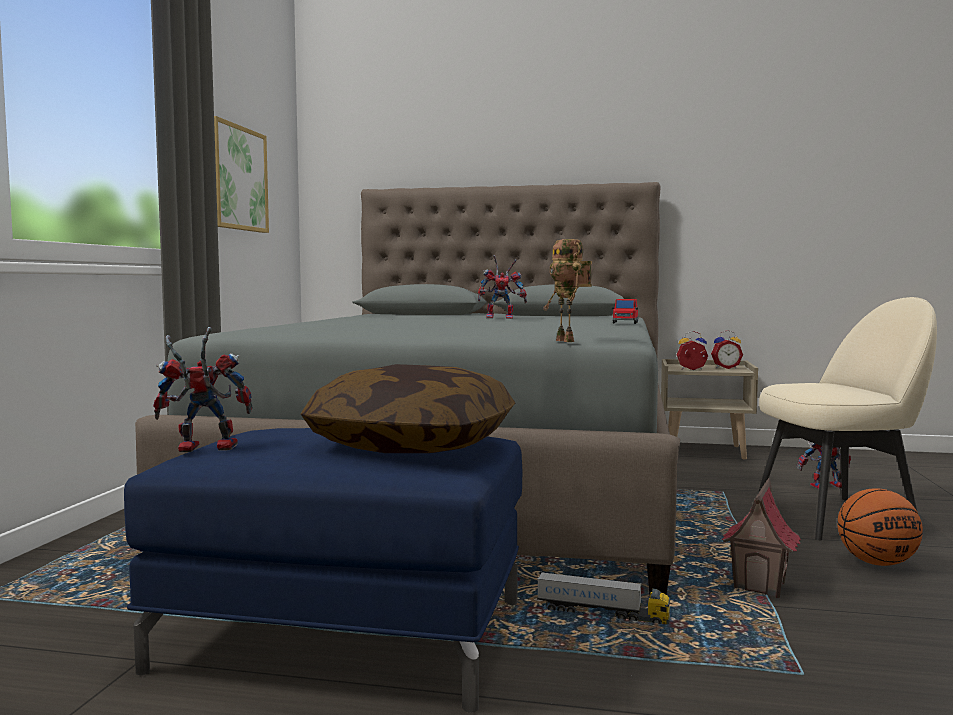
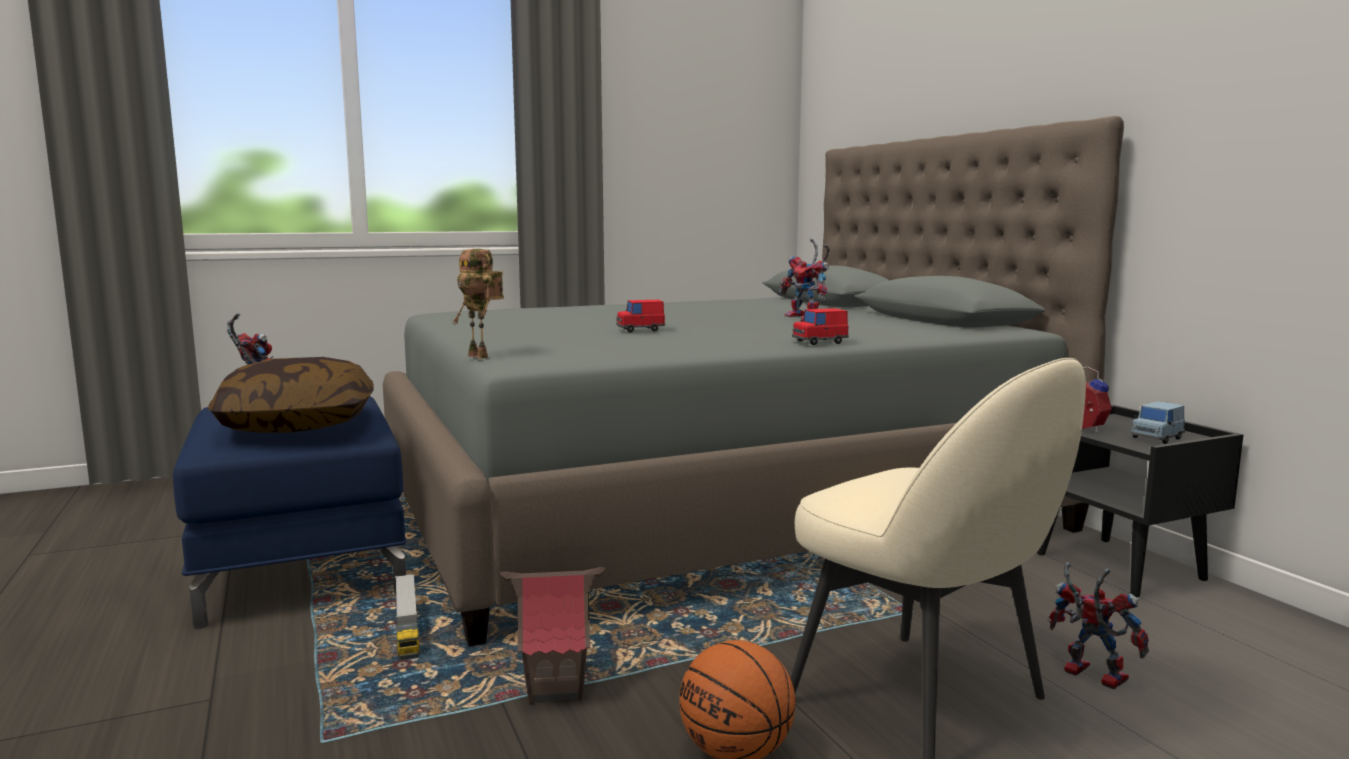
camera: 55 degrees right, 5 degrees up
picture [214,116,269,233] -> none
toy robot [543,239,592,342] -> toy robot turned 75 degrees counterclockwise [452,249,504,359]
beige nightstand [661,359,758,459] -> black nightstand [1037,405,1243,598]
alarm clock [711,330,743,369] -> blue toy car [1131,401,1185,444]
none -> red toy car [616,300,665,332]

